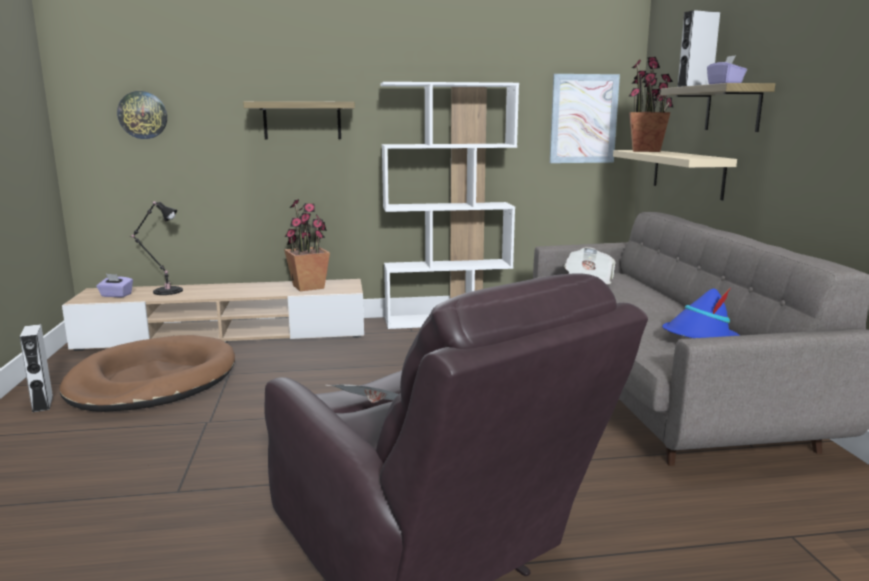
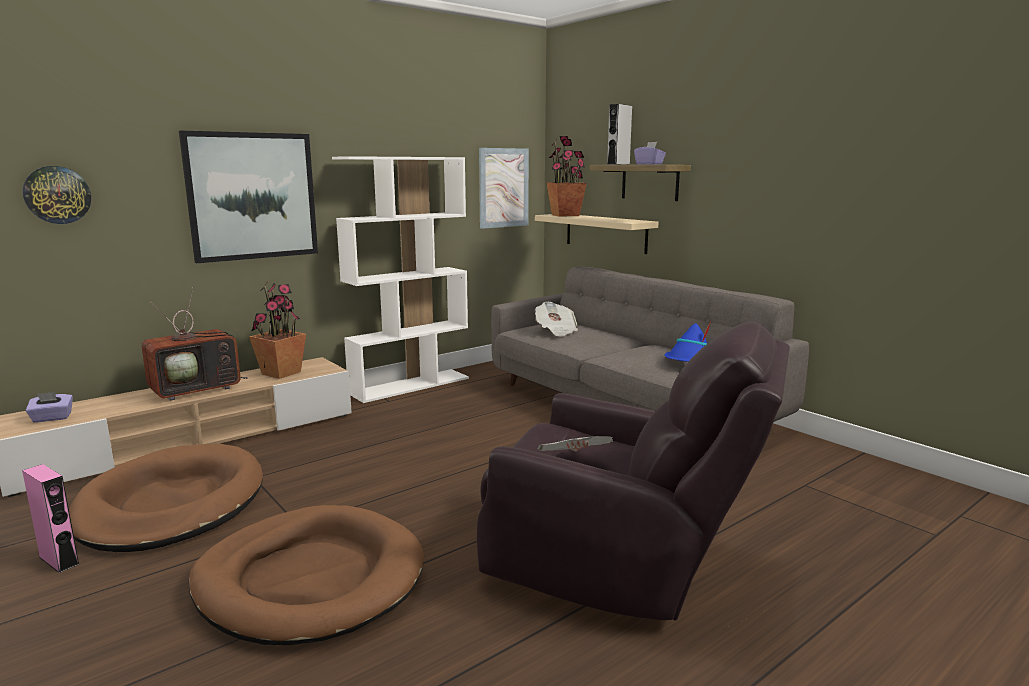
camera: 30 degrees left, 0 degrees up
grey speaker [20,324,53,413] -> pink speaker [22,464,79,573]
black table lamp [130,201,183,295] -> none
shelf [243,101,355,139] -> picture [179,130,318,263]
none -> television [141,287,247,401]
none -> brown dog bed [189,505,424,645]

